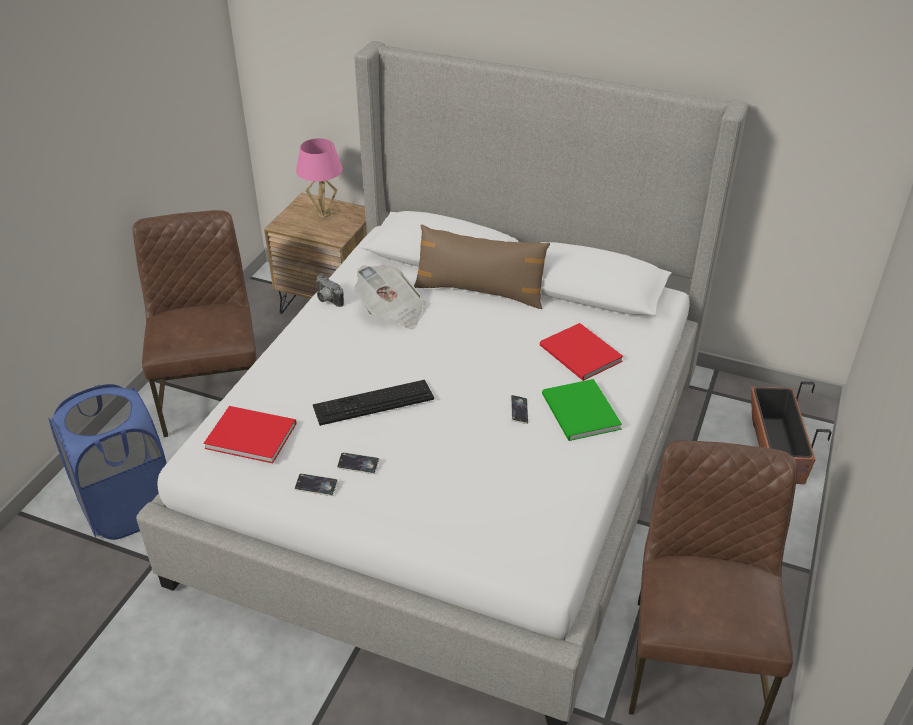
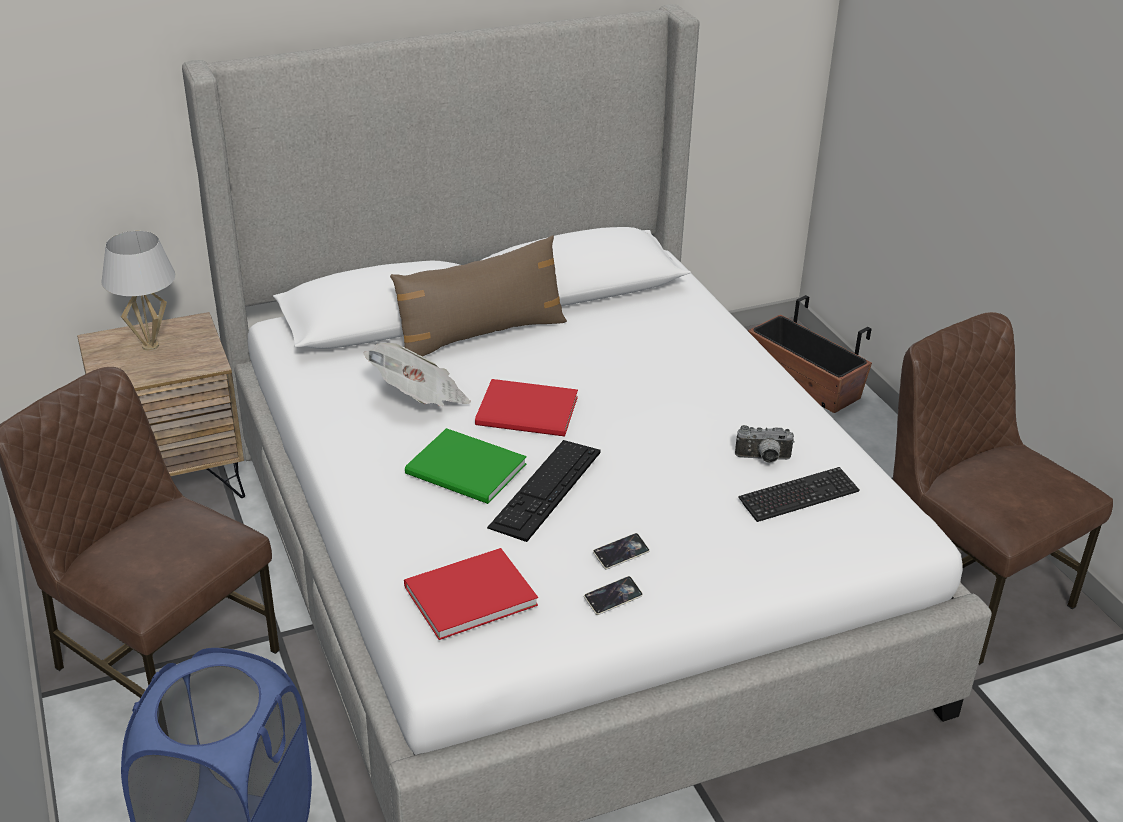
camera: 45 degrees left, 5 degrees down
pink table lamp [296,138,343,218] -> white table lamp [101,231,175,351]
camera [316,273,344,307] -> camera moved to [735,425,794,463]
phone [510,395,529,424] -> none
red book [540,323,623,381] -> red book moved to [475,379,578,437]
green book [542,379,622,441] -> green book moved to [405,428,527,504]
none -> keyboard [738,467,859,522]

